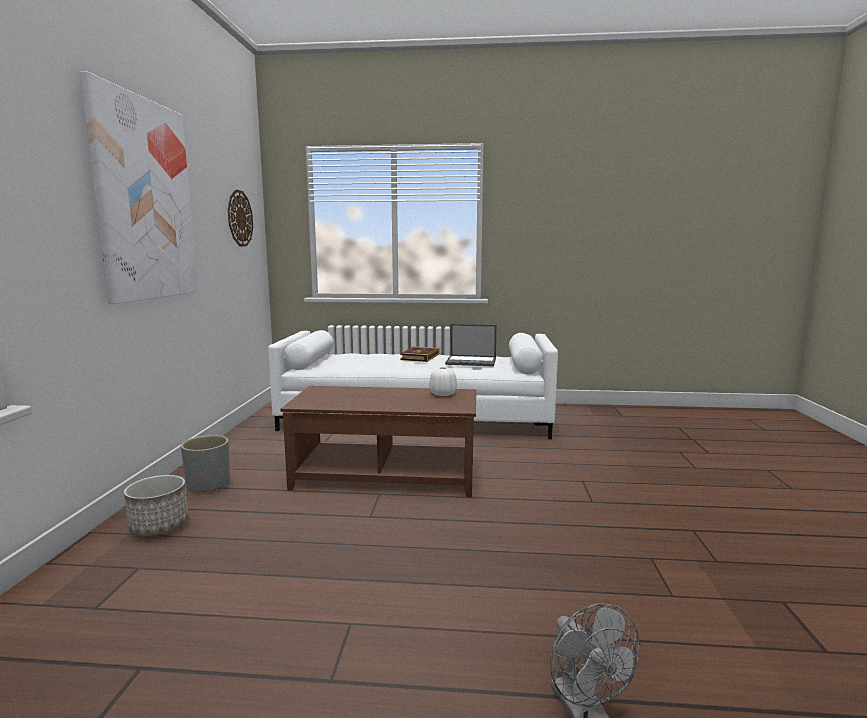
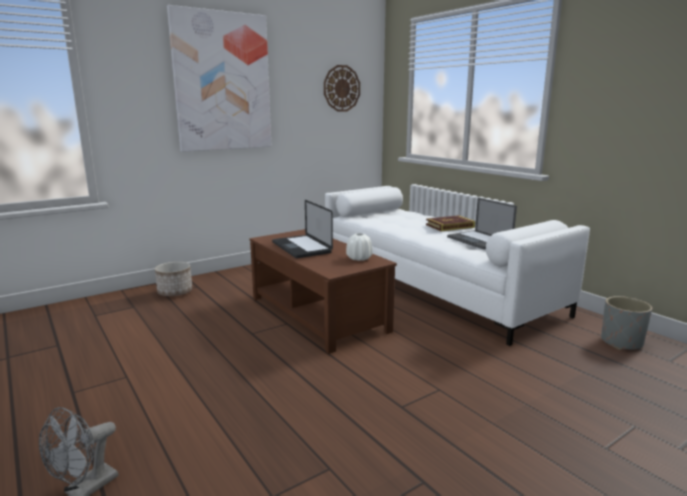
camera: 50 degrees right, 5 degrees up
grey planter [181,435,230,494] -> grey planter moved to [601,296,652,350]
none -> laptop [272,200,333,258]

